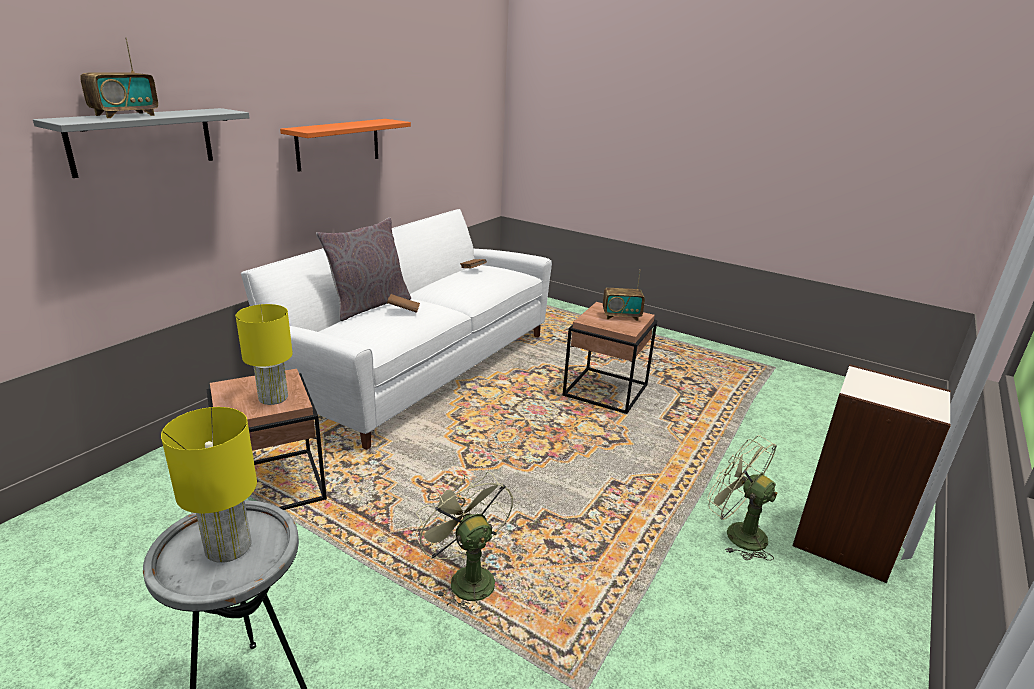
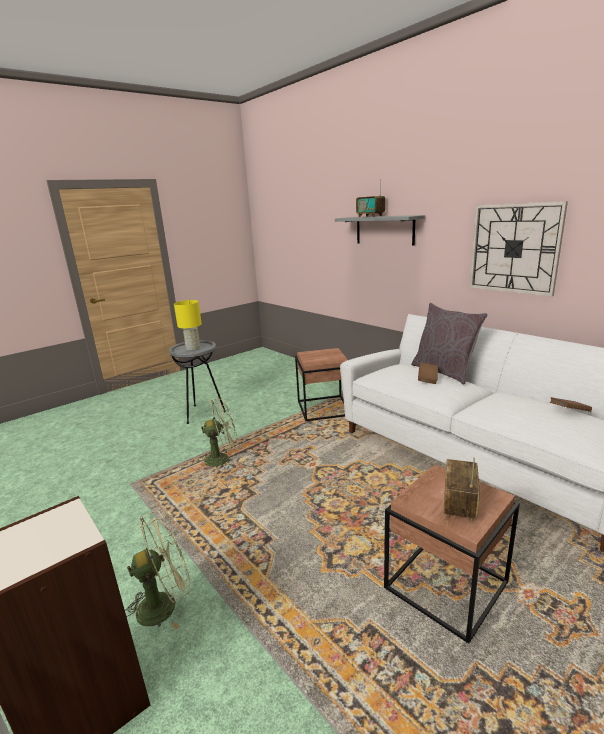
camera: 110 degrees right, 5 degrees down
yellow table lamp [236,304,293,405] -> none
orange shelf [280,119,411,172] -> wall clock [469,201,568,297]

